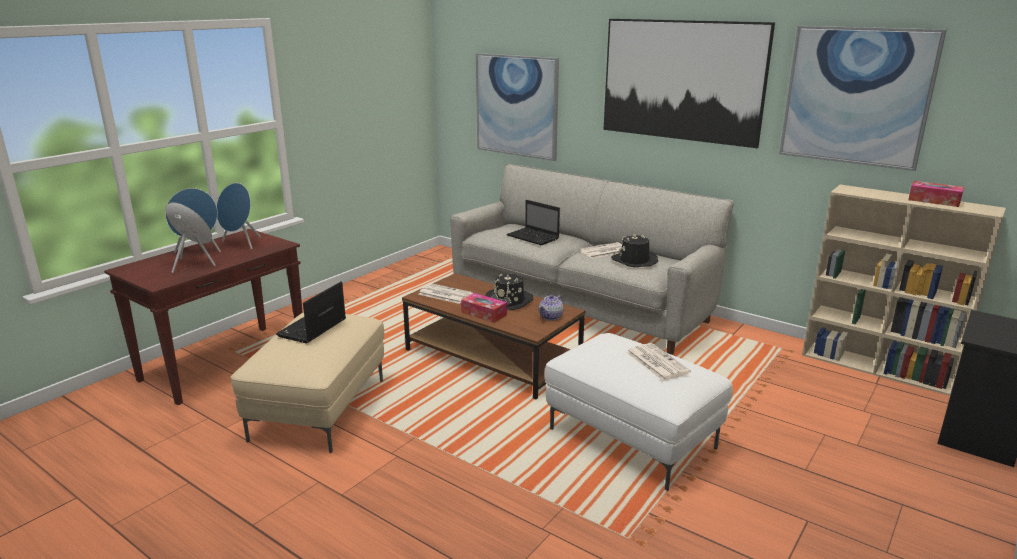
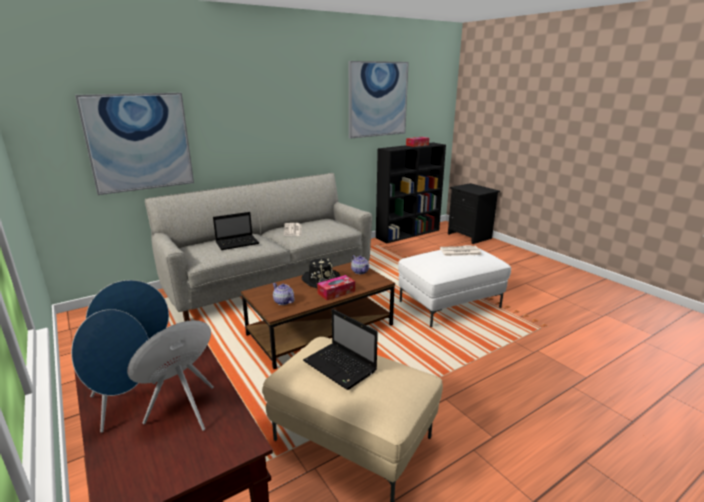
camera: 70 degrees left, 0 degrees up
newspaper [419,283,473,304] -> teapot [273,283,295,305]
picture [603,19,775,148] -> none
black hat [611,234,658,267] -> none
beige bookcase [802,184,1006,396] -> black bookcase [376,142,446,243]

